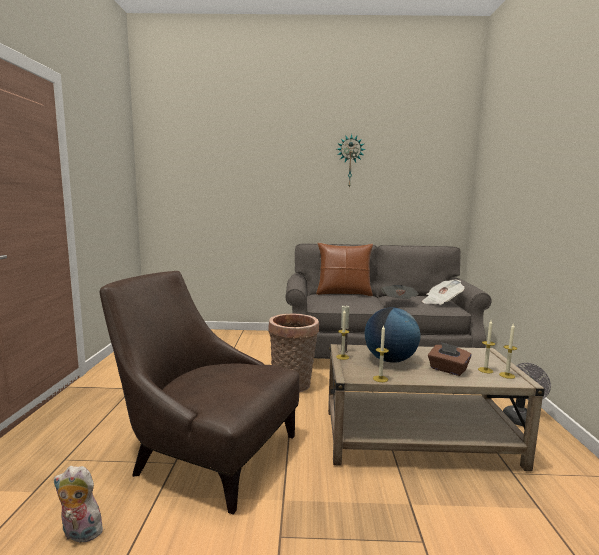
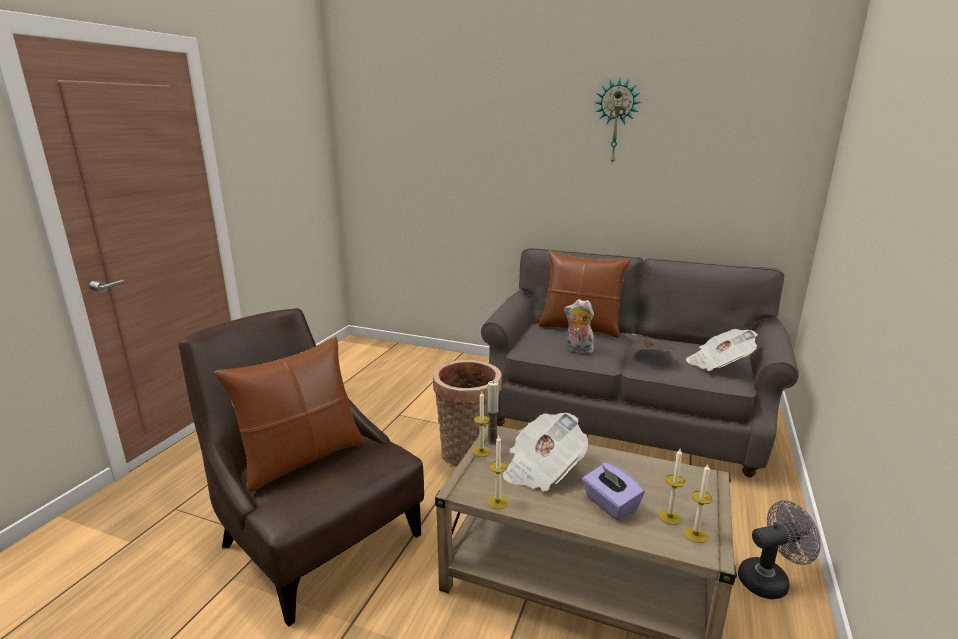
camera: 20 degrees right, 10 degrees up
plush toy [54,466,103,543] -> plush toy moved to [564,299,594,354]
globe [365,307,420,363] -> newspaper [503,413,588,491]
brown tissue box [428,342,472,376] -> purple tissue box [582,462,645,520]
none -> brown pillow [213,336,364,493]

